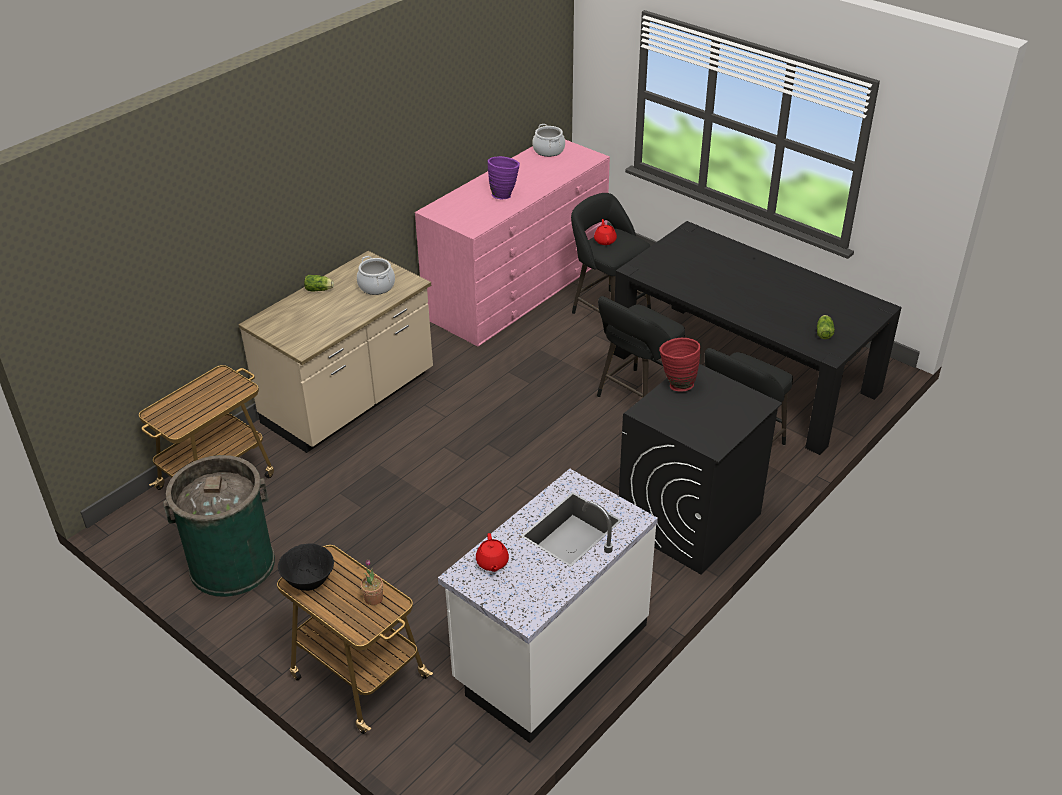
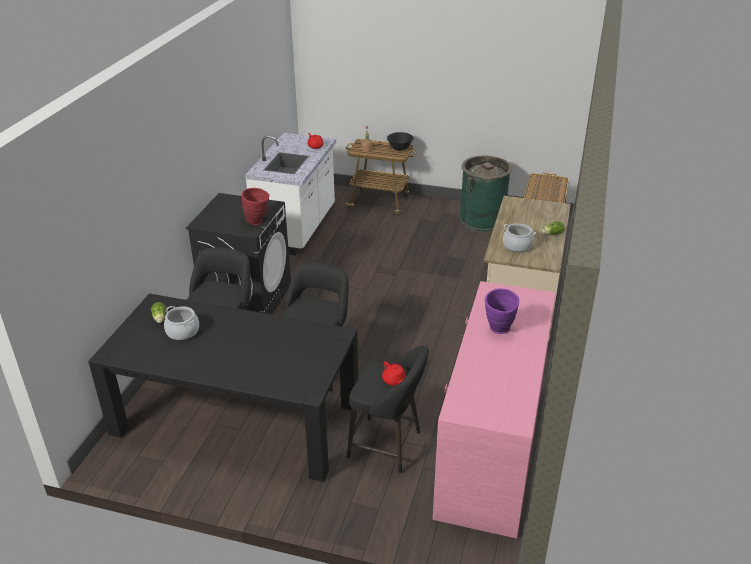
camera: 155 degrees right, 5 degrees down
cooking pot [532,124,565,157] -> cooking pot moved to [164,306,199,340]

